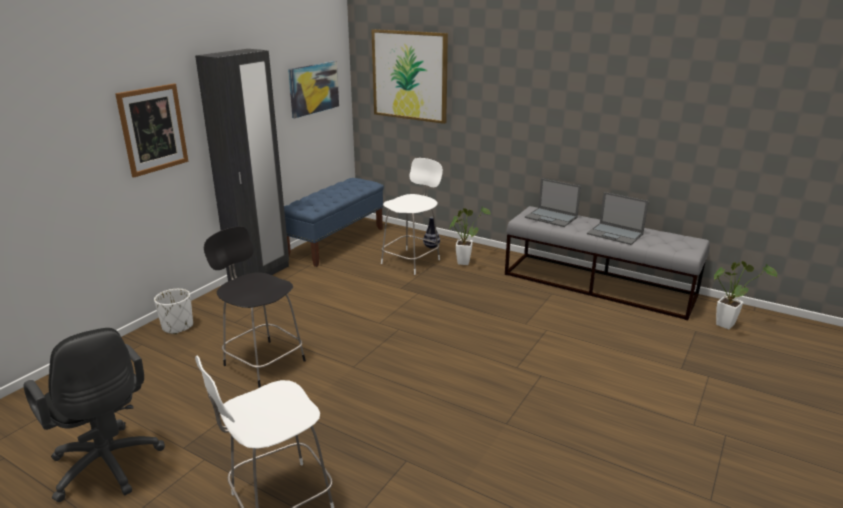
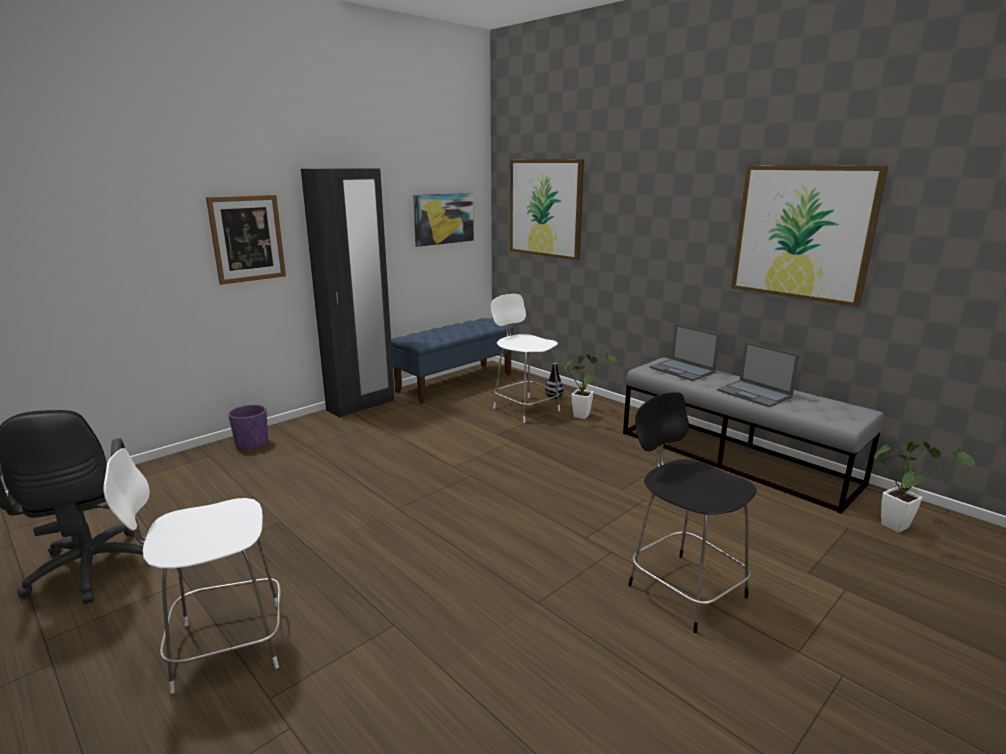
camera: 15 degrees right, 5 degrees down
white planter [154,289,193,334] -> purple planter [228,404,269,451]
black chair [204,226,306,388] -> black chair moved to [628,392,757,633]
white chair [381,158,443,275] -> white chair turned 90 degrees counterclockwise [491,294,560,423]
none -> picture [731,165,888,307]

